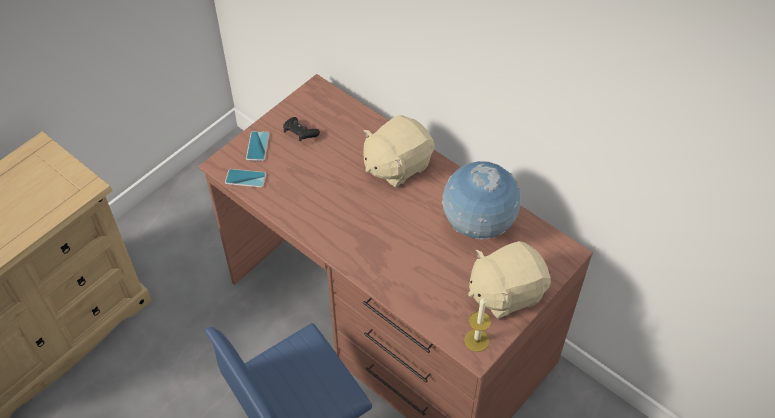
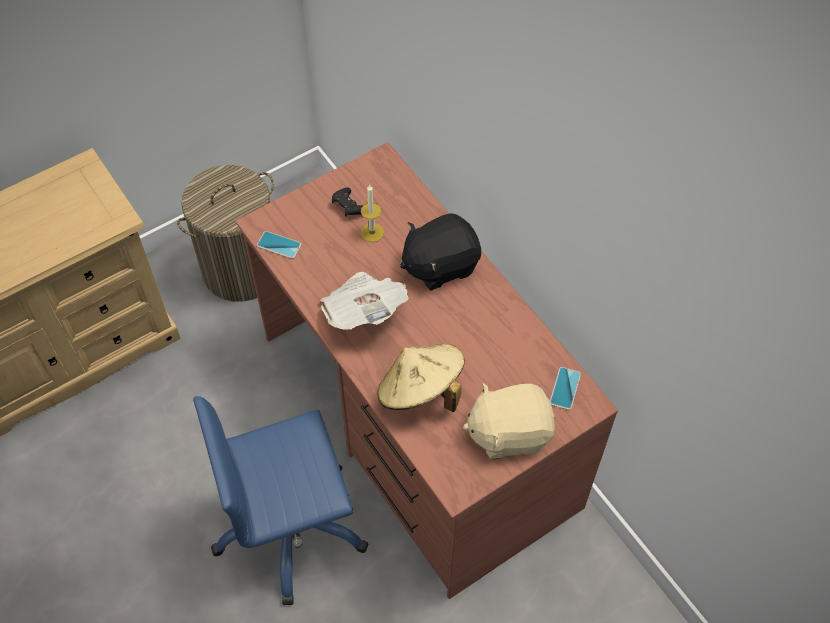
camera: 15 degrees right, 5 degrees up
phone [246,131,269,161] -> phone moved to [550,367,581,410]
beige plush toy [363,115,435,188] -> black plush toy [400,213,481,291]
globe [442,161,521,240] -> none
candle [464,297,491,352] -> candle moved to [360,184,384,242]
none -> laundry basket [177,165,274,302]
none -> newspaper [320,272,409,330]
none -> beige hat [377,344,465,412]

